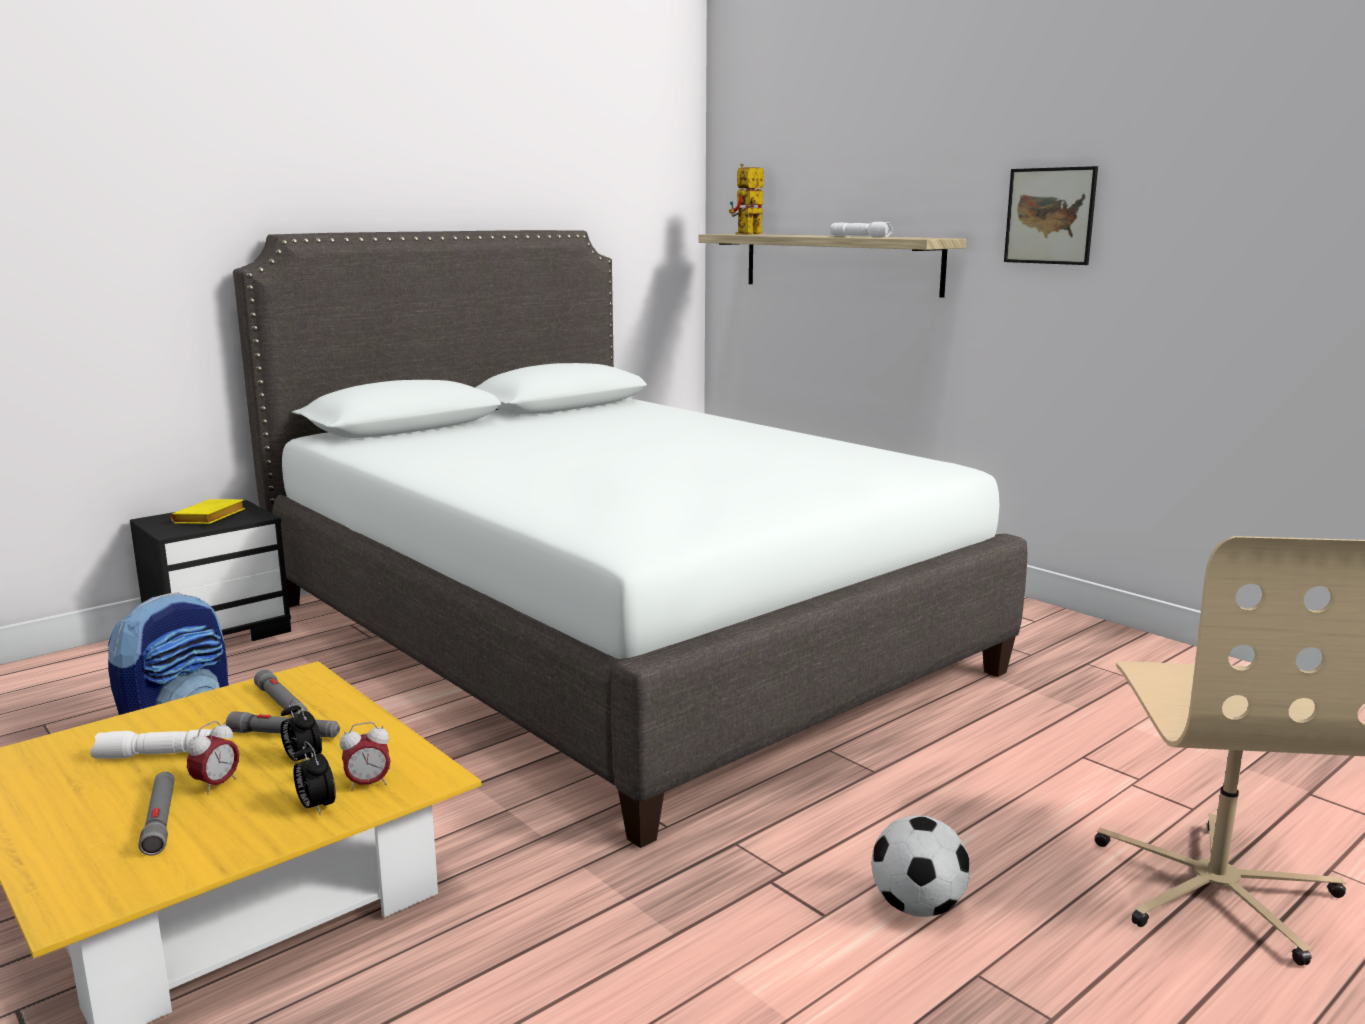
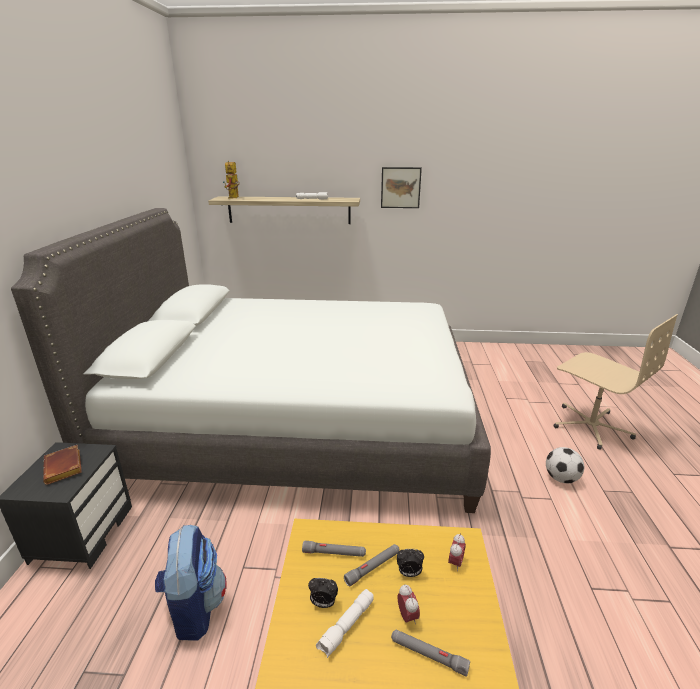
camera: 45 degrees left, 10 degrees up
yellow book [171,499,245,524] -> brown book [43,445,82,485]
alarm clock [293,741,336,815] -> alarm clock moved to [308,578,338,608]

